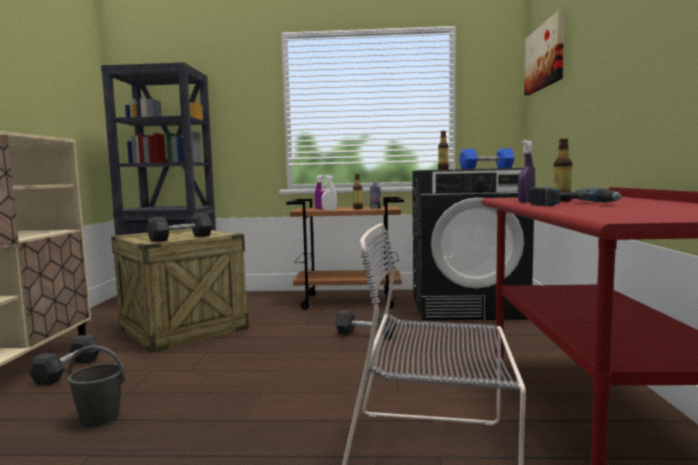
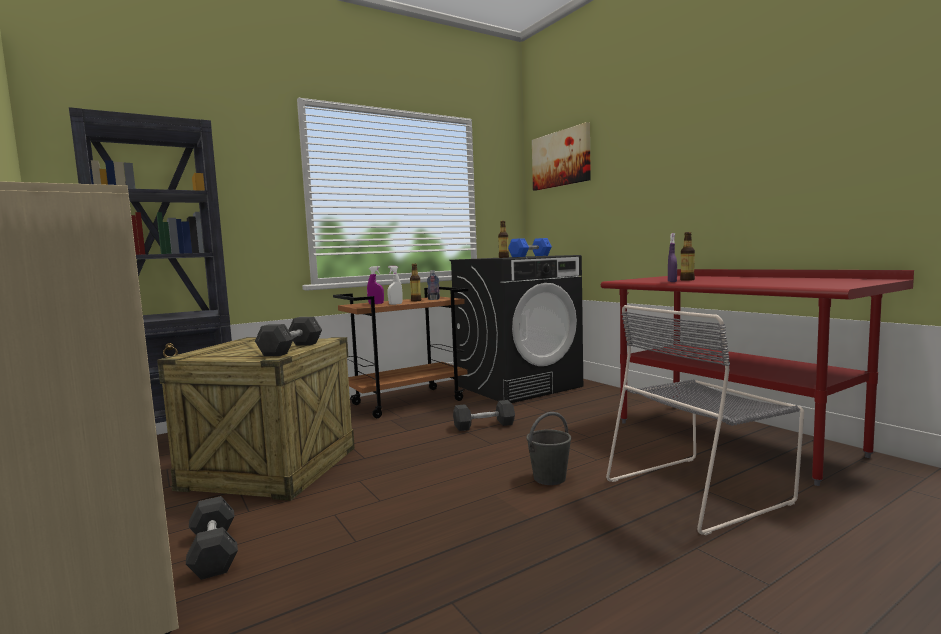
camera: 35 degrees left, 0 degrees up
grey bucket [67,345,125,427] -> grey bucket moved to [526,412,572,485]
power drill [529,187,622,206] -> none

